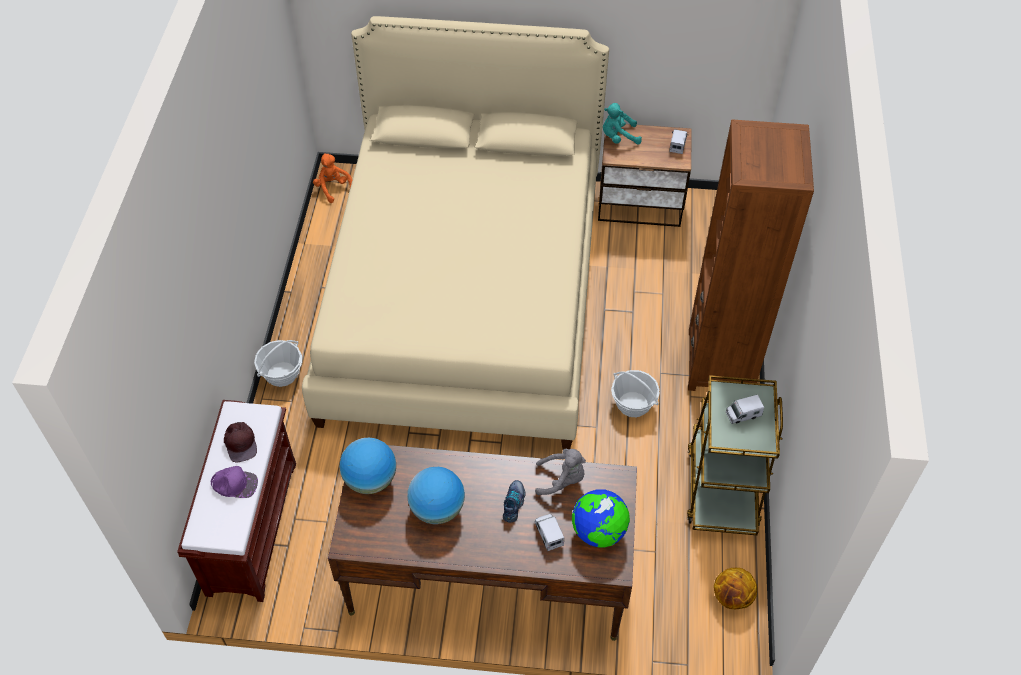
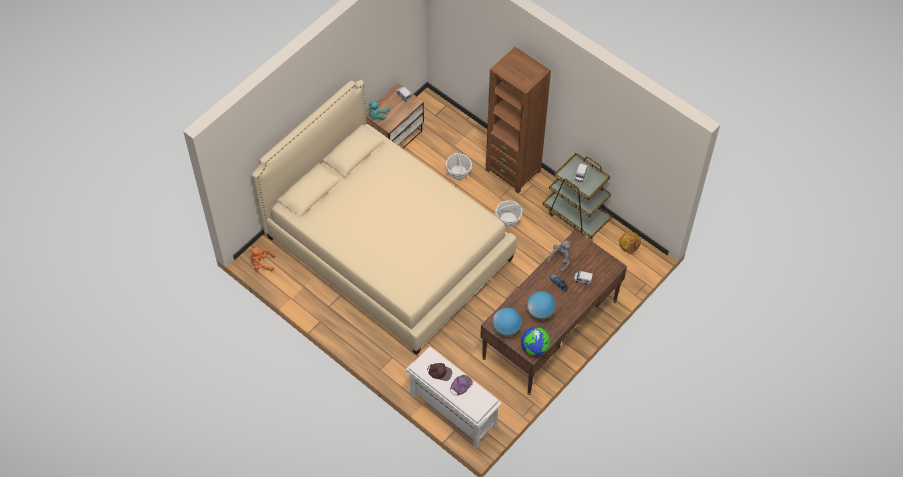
camera: 55 degrees left, 5 degrees up
brown bench [177,400,296,602] -> white bench [406,347,502,448]
basket [254,340,302,387] -> basket moved to [446,151,472,179]
globe [572,489,630,547] -> globe moved to [521,327,550,356]

